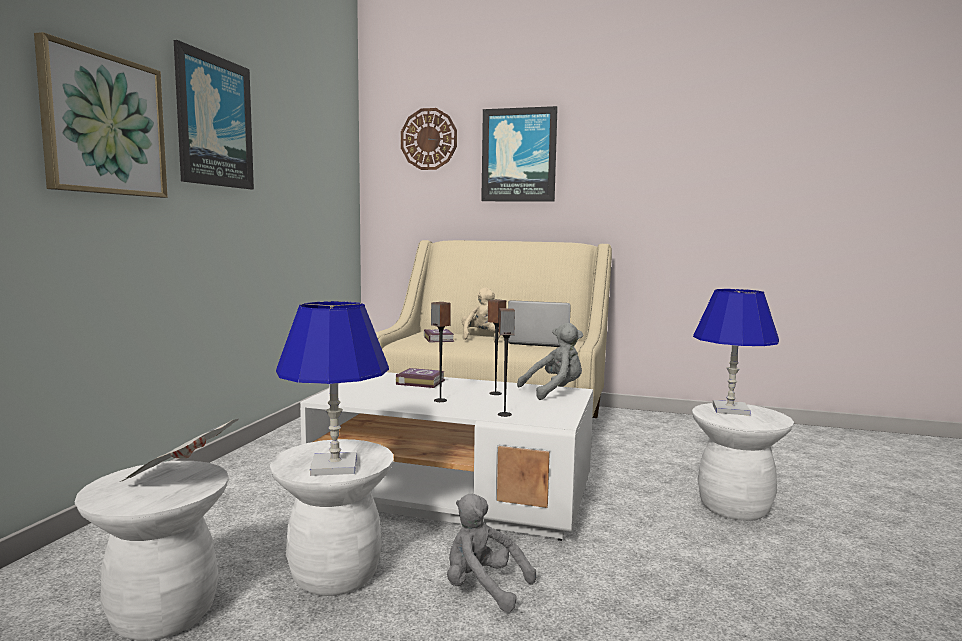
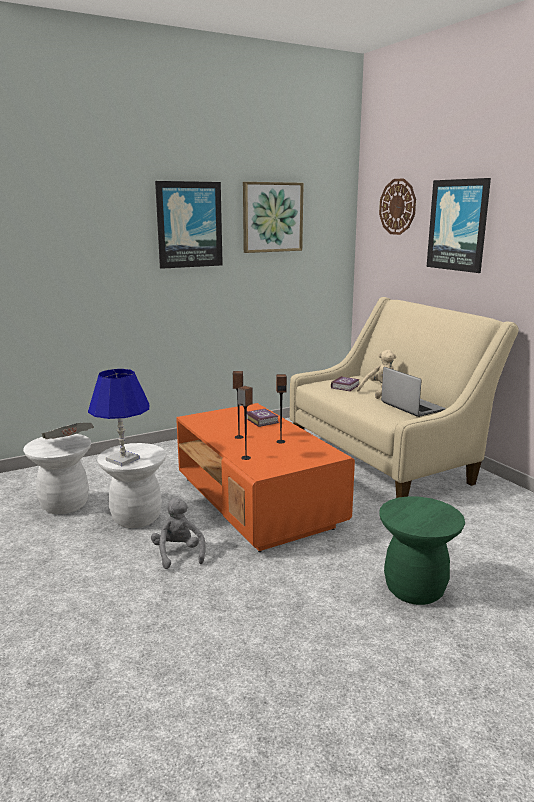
camera: 45 degrees right, 10 degrees up
picture [34,32,168,198] -> picture moved to [243,182,304,253]
white coffee table [300,372,593,541] -> orange coffee table [176,403,355,552]
grey plush toy [517,323,583,400] -> none
white stool [692,403,794,521] -> green stool [379,496,465,605]
blue table lamp [693,289,779,416] -> none

